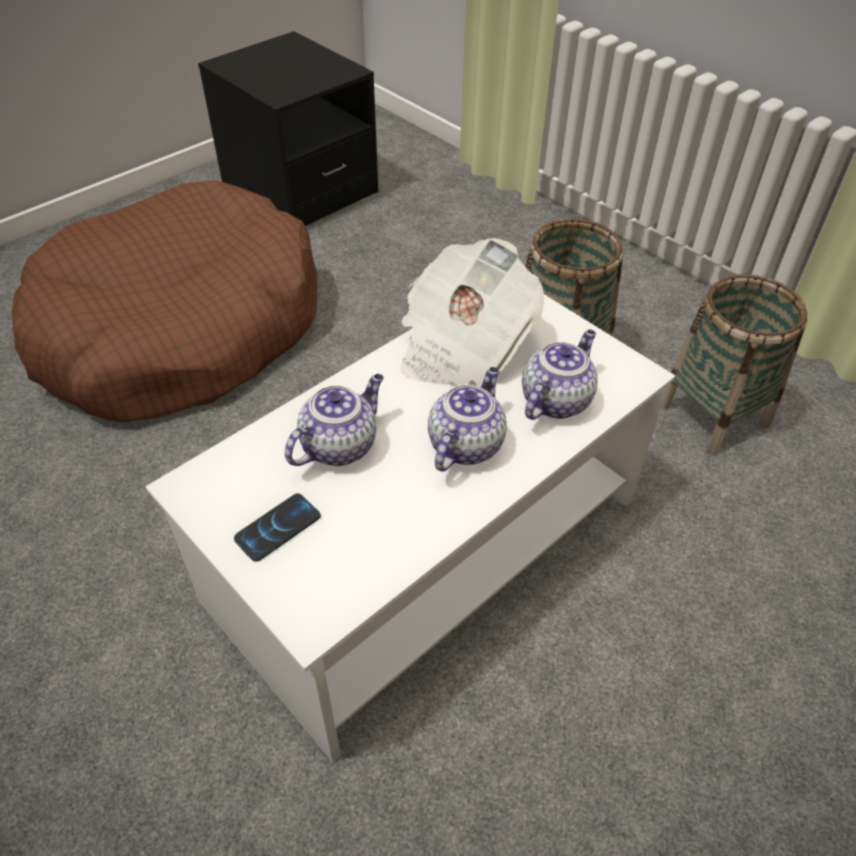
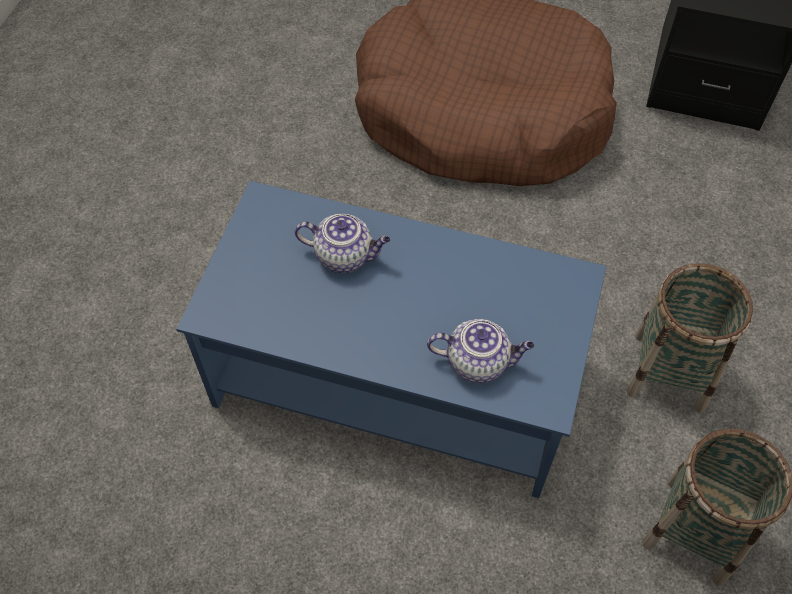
camera: 60 degrees right, 10 degrees up
white coffee table [146,294,675,762] -> blue coffee table [176,181,606,498]
phone [234,493,321,562] -> none
newspaper [401,238,544,387] -> none
teapot [428,367,507,472] -> none

